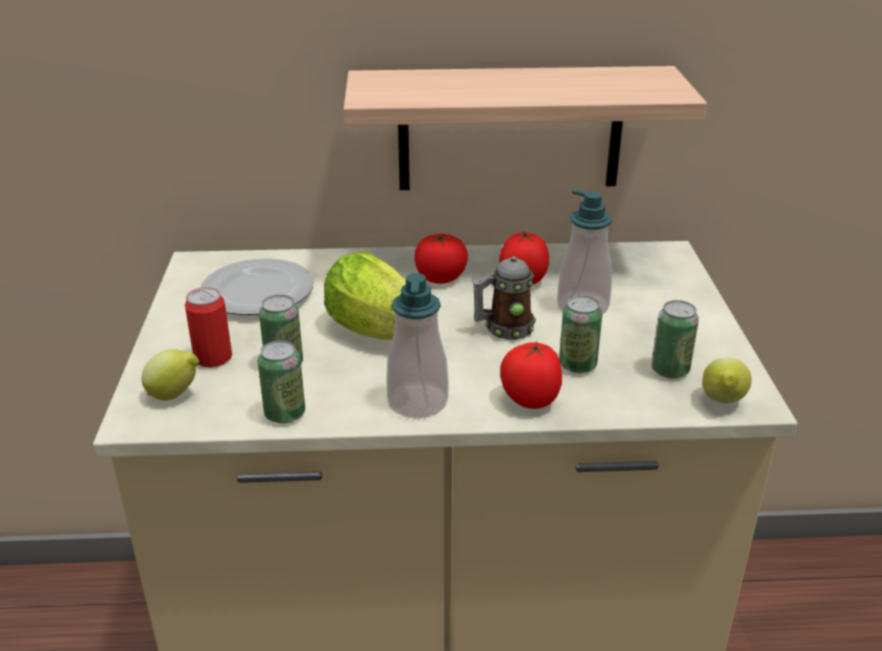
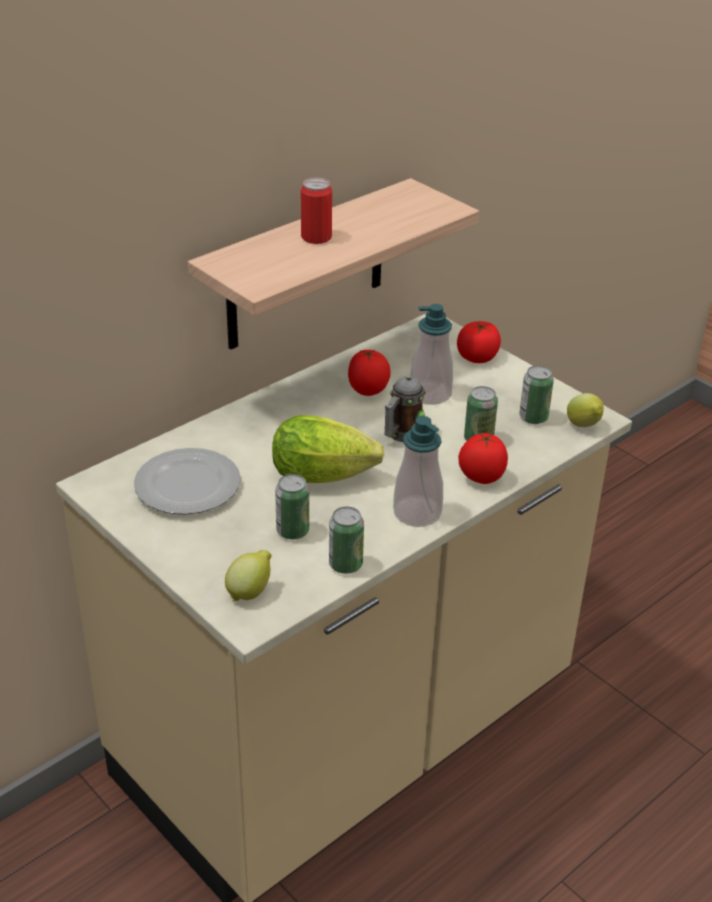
camera: 40 degrees left, 5 degrees up
can [185,287,232,367] -> can moved to [301,177,332,244]
tomato [414,234,468,284] -> tomato moved to [457,321,501,363]

